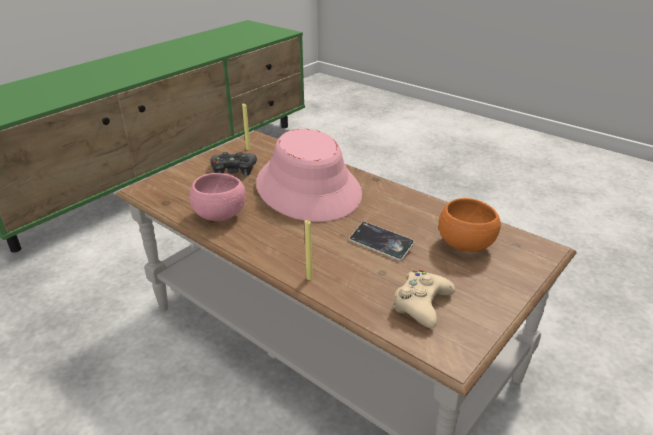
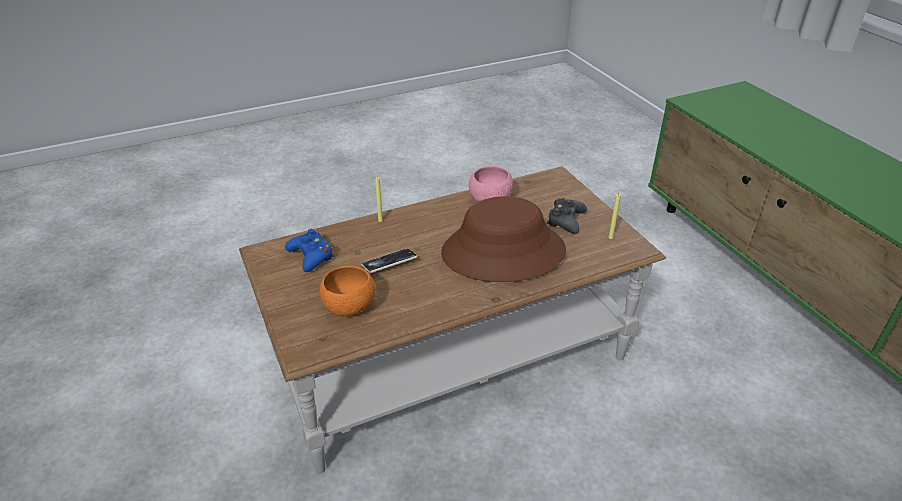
camera: 115 degrees right, 5 degrees up
pink hat [256,129,362,222] -> brown hat [441,196,566,282]
beige game controller [392,270,455,328] -> blue game controller [285,229,333,272]

